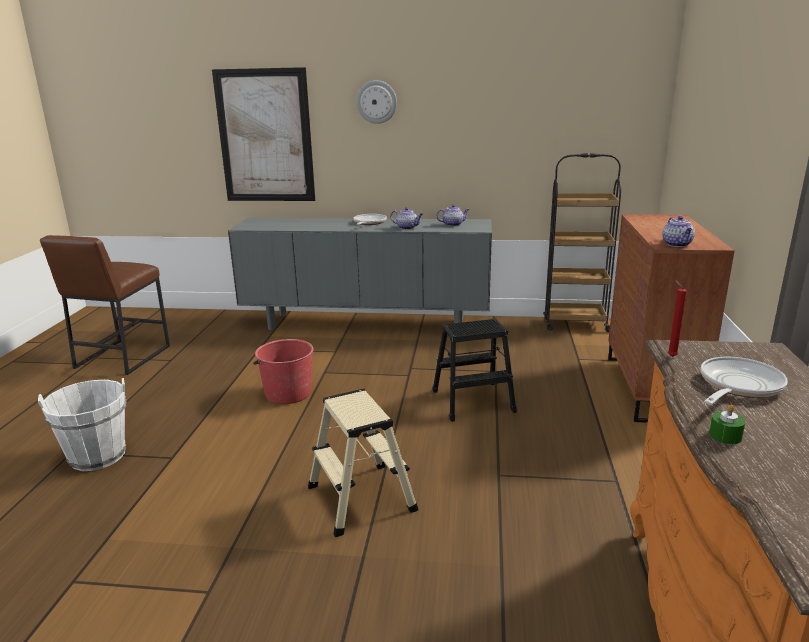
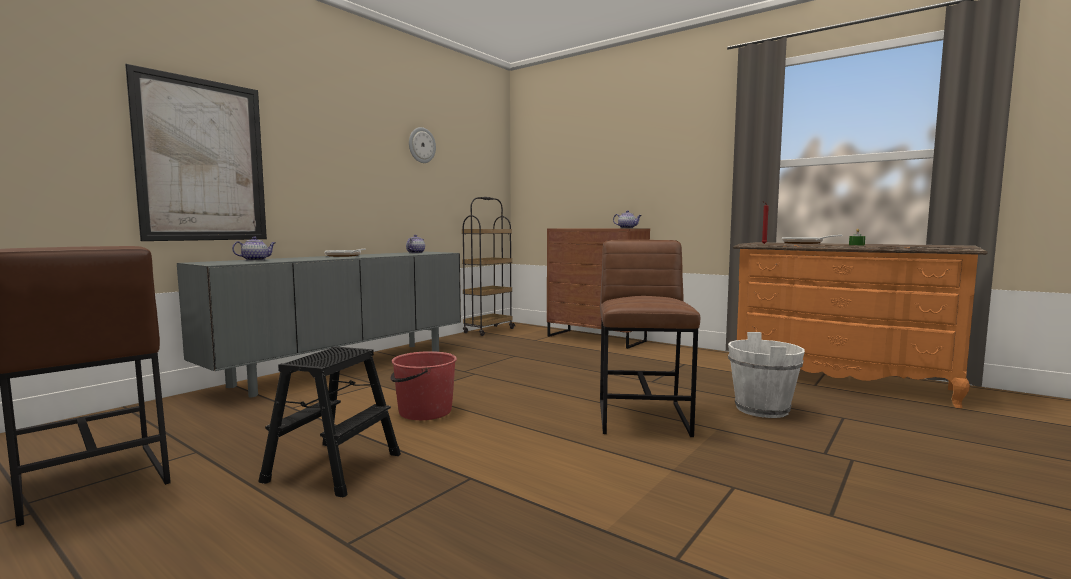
camera: 60 degrees left, 15 degrees down
white bucket [38,378,126,471] -> white bucket moved to [728,332,805,418]
beige step ladder [308,389,419,537] -> brown chair [600,240,700,437]
wall clock [356,80,397,124] -> wall clock moved to [409,127,436,163]
teapot [390,207,423,229] -> teapot moved to [232,237,275,261]
black step ladder [432,318,517,422] -> black step ladder moved to [258,346,401,497]

